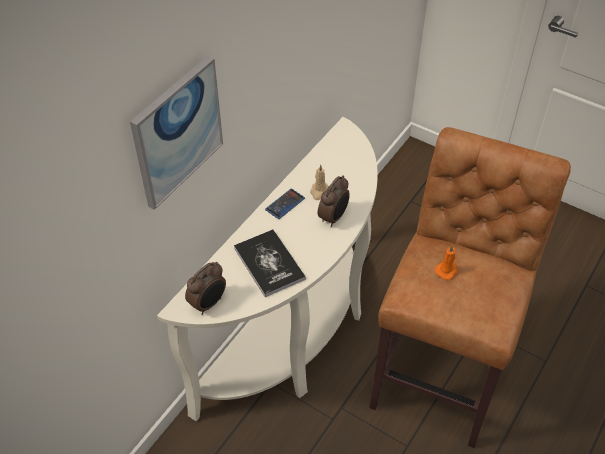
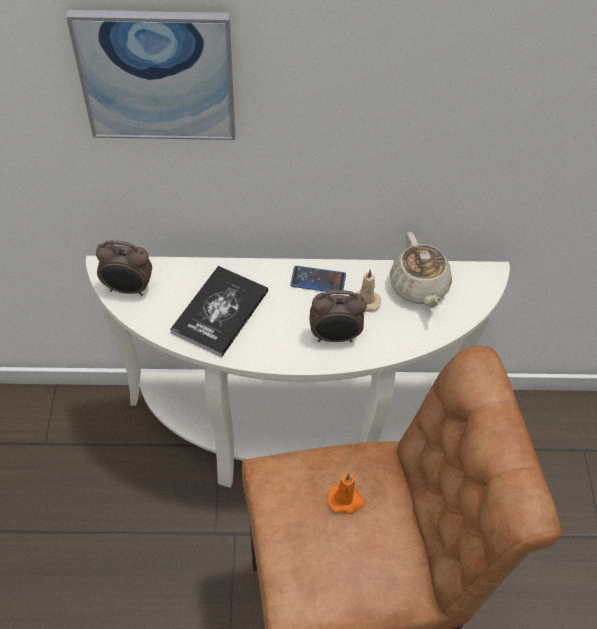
camera: 55 degrees right, 5 degrees up
none -> beige teapot [390,232,452,307]

